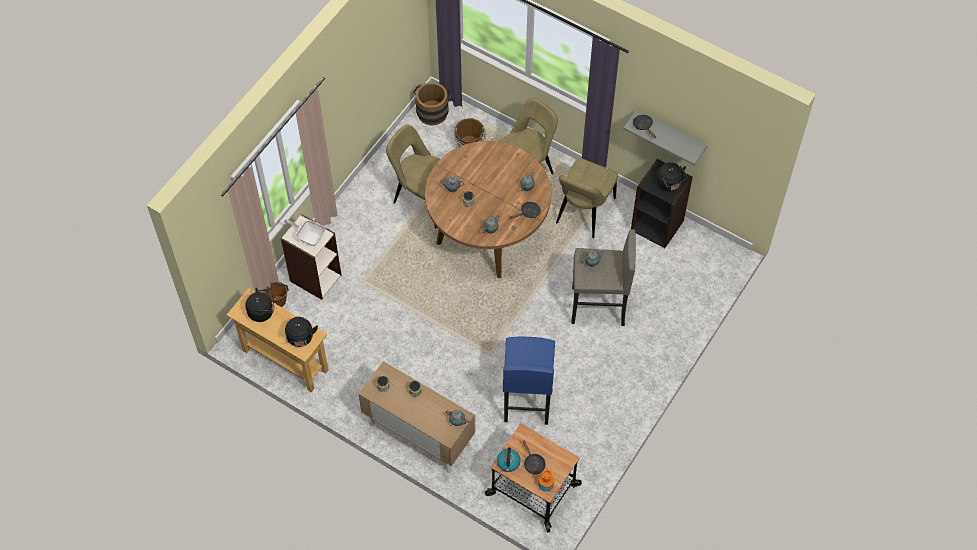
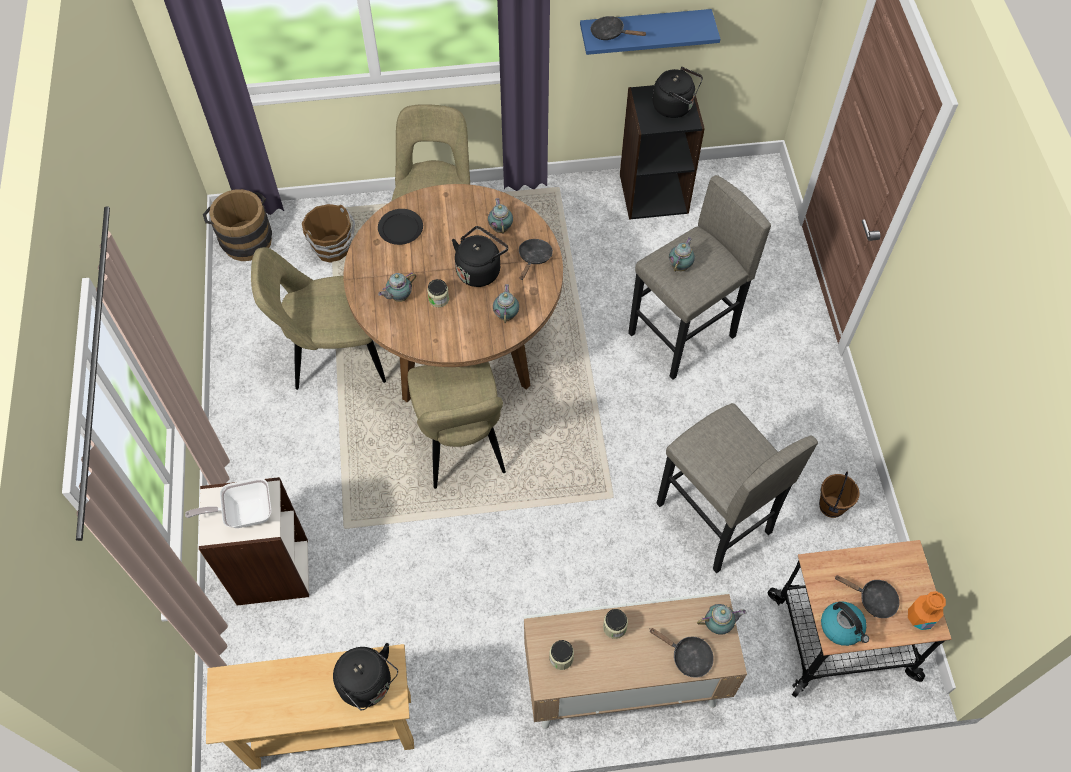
camera: 40 degrees left, 0 degrees up
black kettle [245,288,274,322] -> black kettle moved to [452,226,508,287]
brown bucket [265,282,289,307] -> brown bucket moved to [819,472,860,518]
blue stool [503,337,555,425] -> grey stool [657,403,818,573]
beige chair [556,158,618,238] -> beige chair moved to [408,362,506,489]
grey shelf [623,110,707,165] -> blue shelf [580,9,720,55]
none -> black plate [378,209,423,245]
none -> black frying pan [649,628,714,678]

